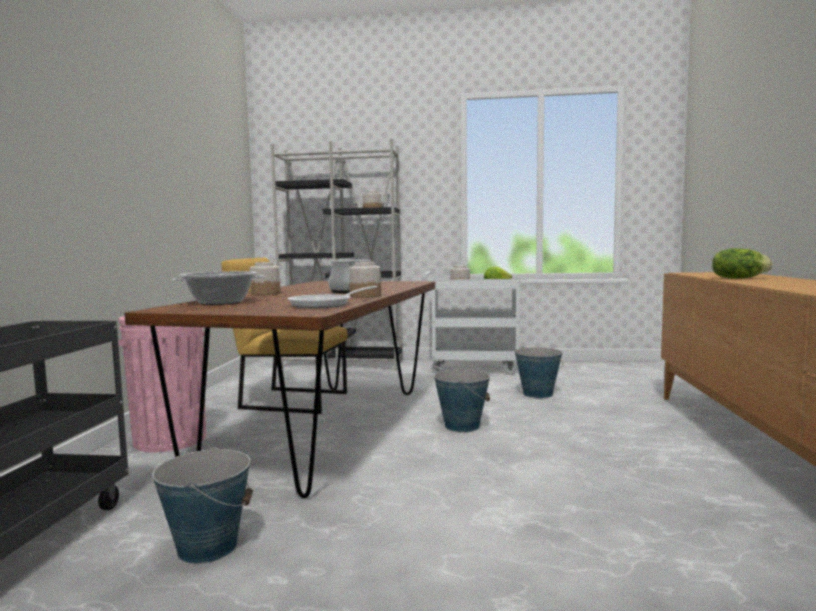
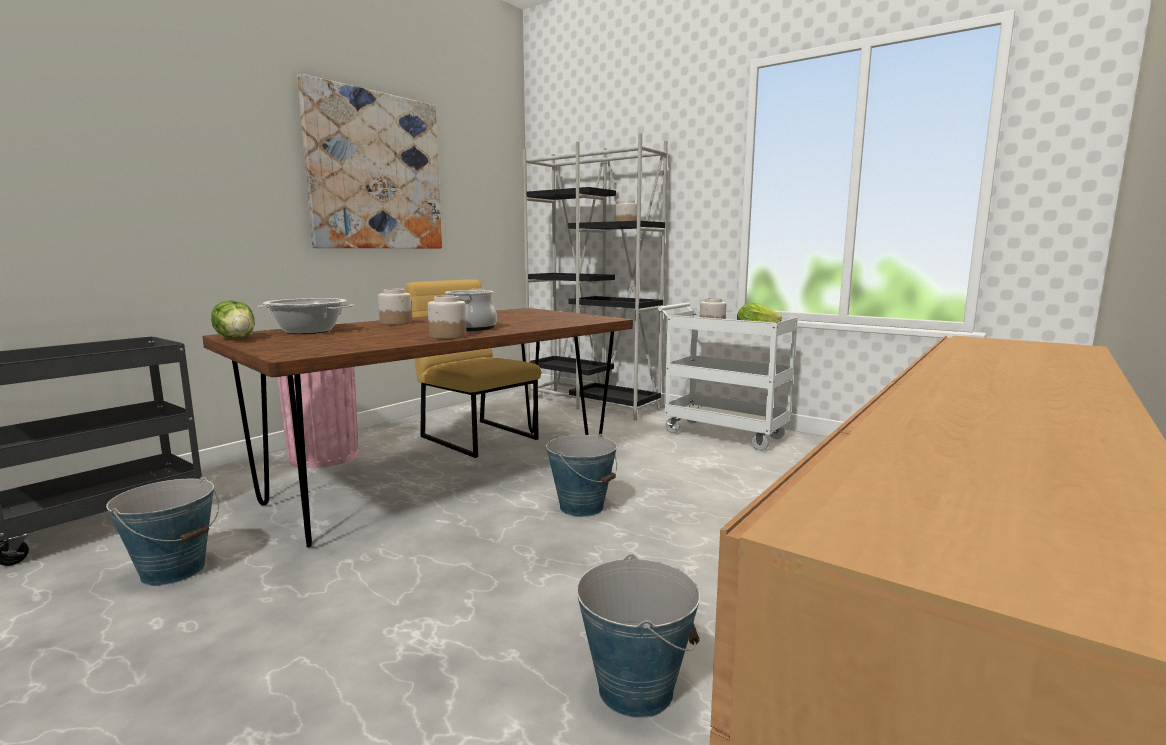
camera: 30 degrees right, 5 degrees up
frying pan [288,286,377,308] -> none
bucket [515,346,563,398] -> bucket moved to [576,554,700,718]
lettuce [712,248,773,279] -> lettuce moved to [211,300,255,338]
none -> picture [298,74,442,249]

